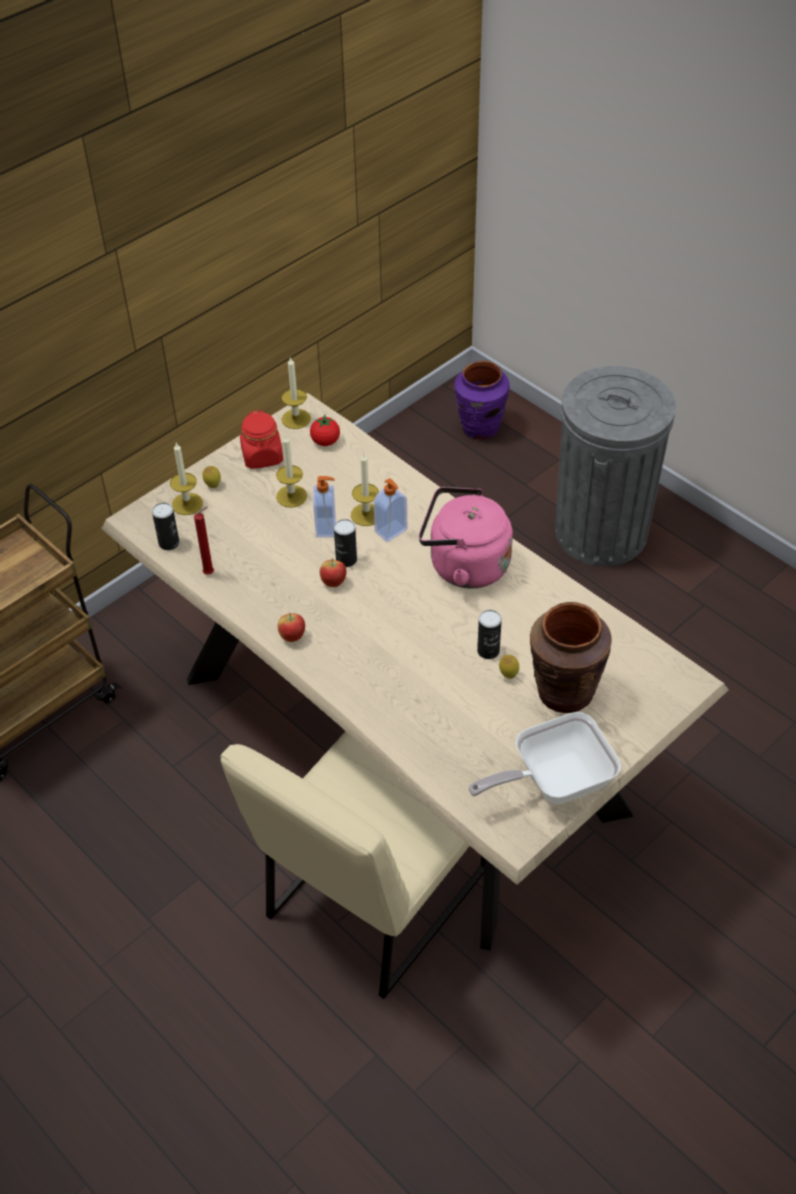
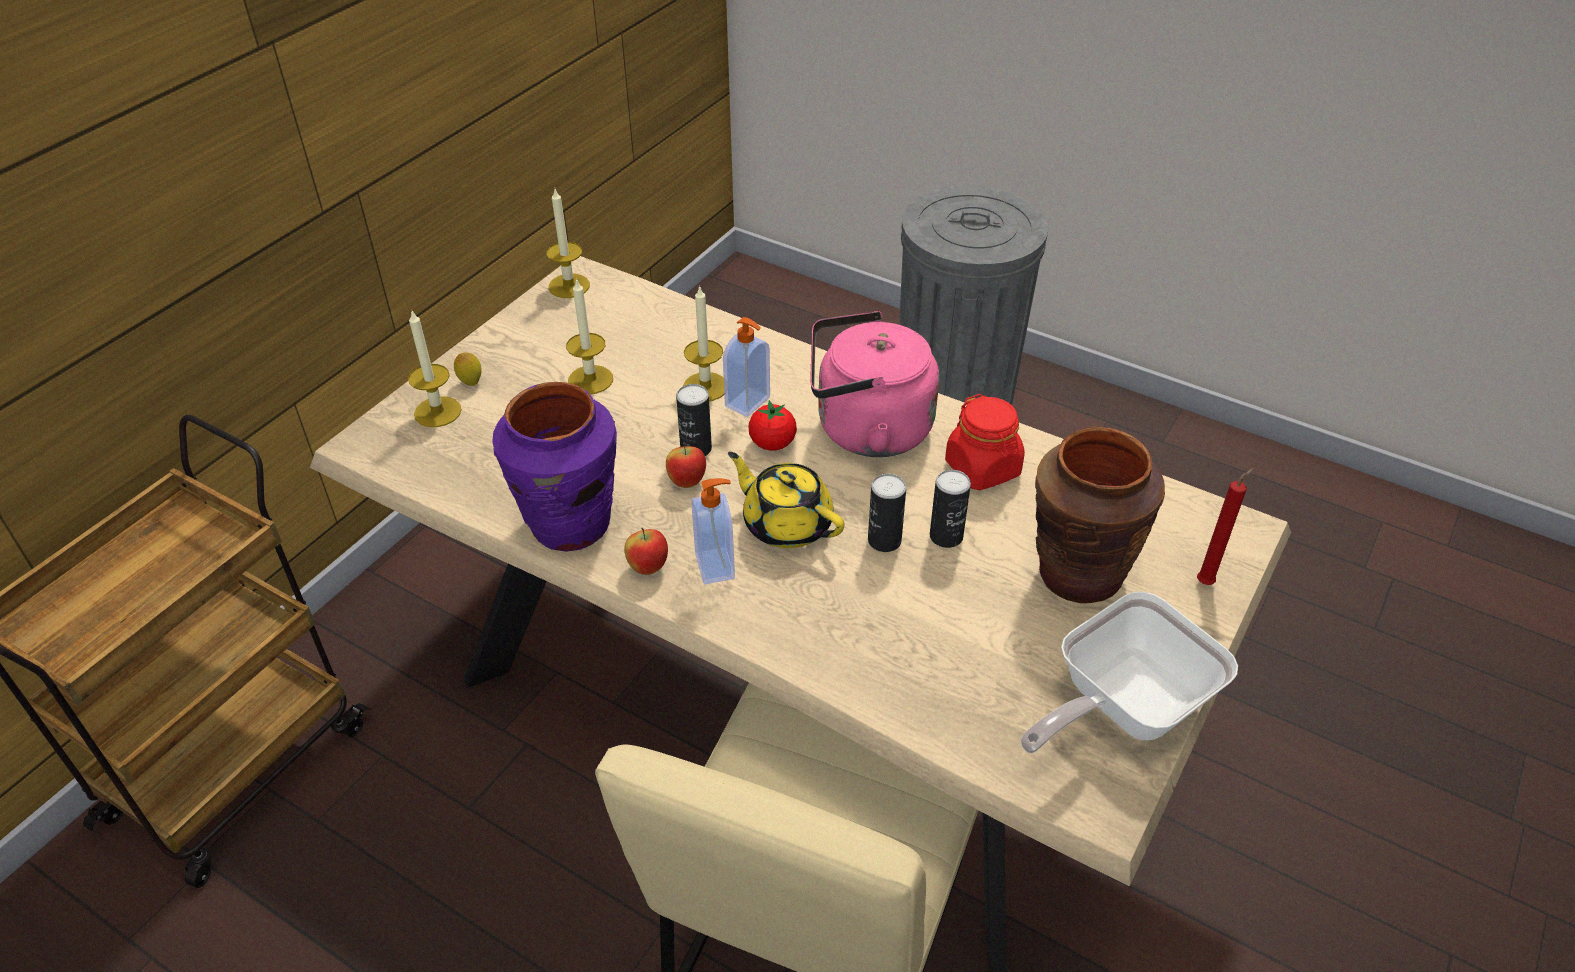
camera: 15 degrees left, 5 degrees down
can [152,503,179,550] -> can moved to [868,474,906,552]
red candle [194,507,214,575] -> red candle moved to [1197,468,1254,585]
red jar [240,410,283,469] -> red jar moved to [945,394,1025,490]
tomato [310,415,340,446] -> tomato moved to [749,400,797,451]
soap dispenser [313,476,336,538] -> soap dispenser moved to [691,478,735,584]
purple vase [454,361,510,440] -> purple vase moved to [492,382,617,552]
lemon [499,655,519,679] -> none
none -> yellow teapot [728,452,845,548]

